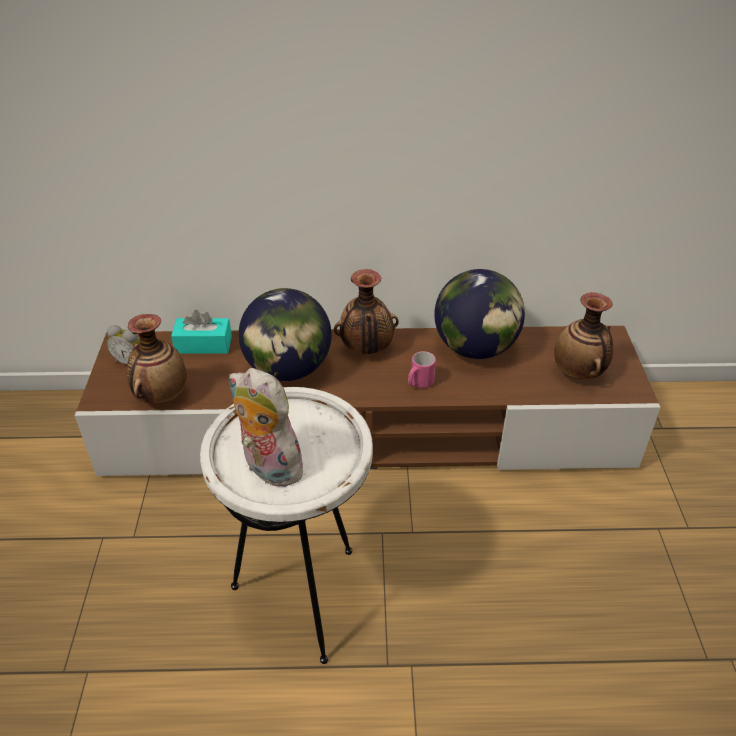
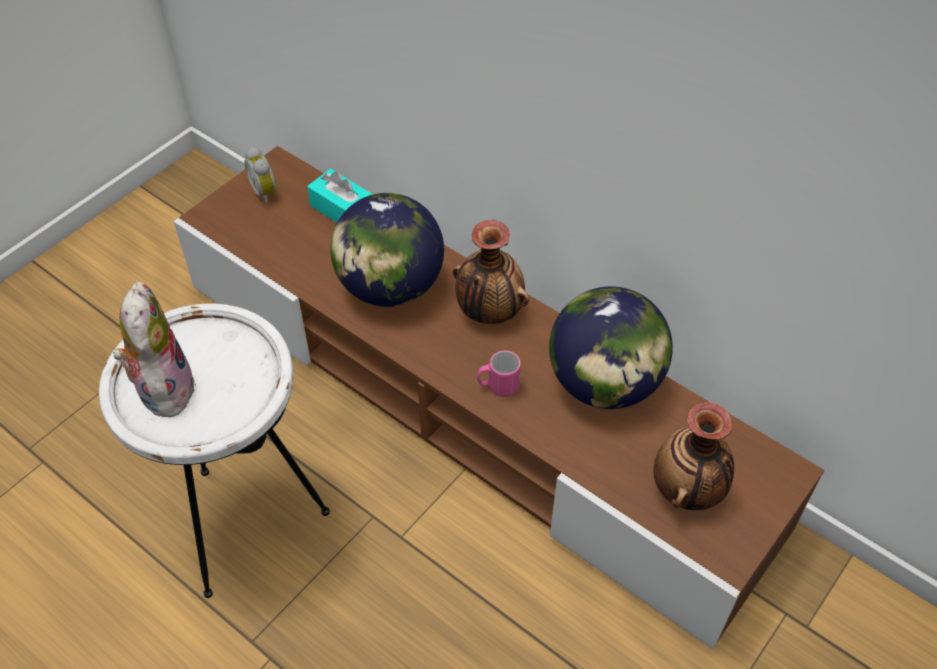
camera: 40 degrees right, 10 degrees up
vase [127,314,187,404] -> none

